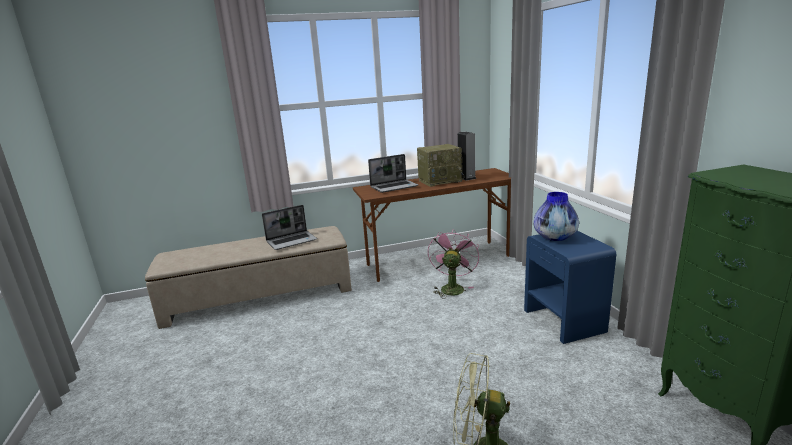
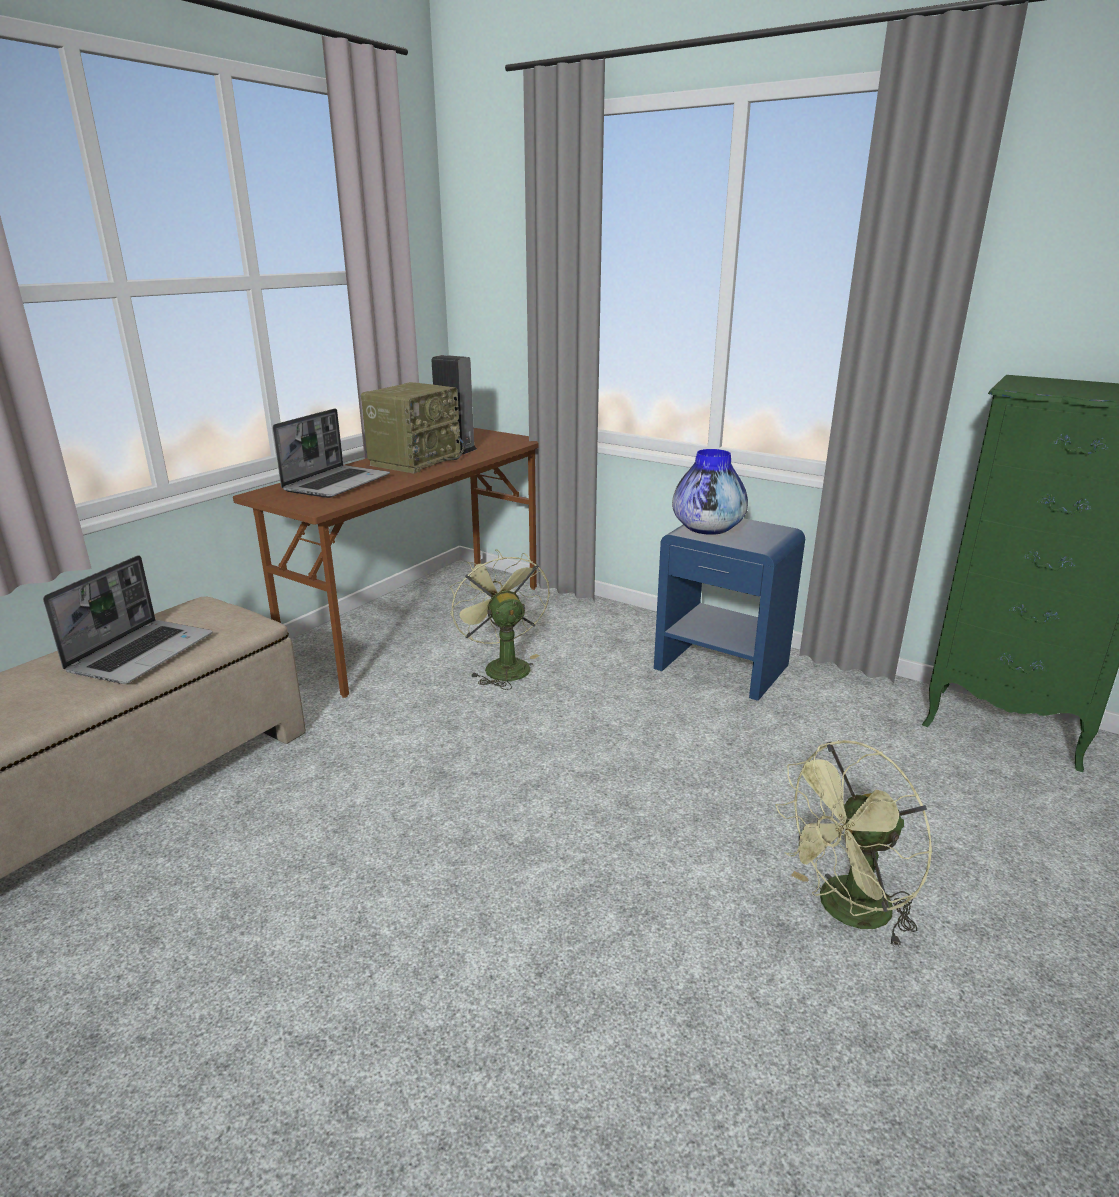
camera: 40 degrees left, 5 degrees up
pink fan [428,229,479,299] -> green fan [450,549,550,690]

